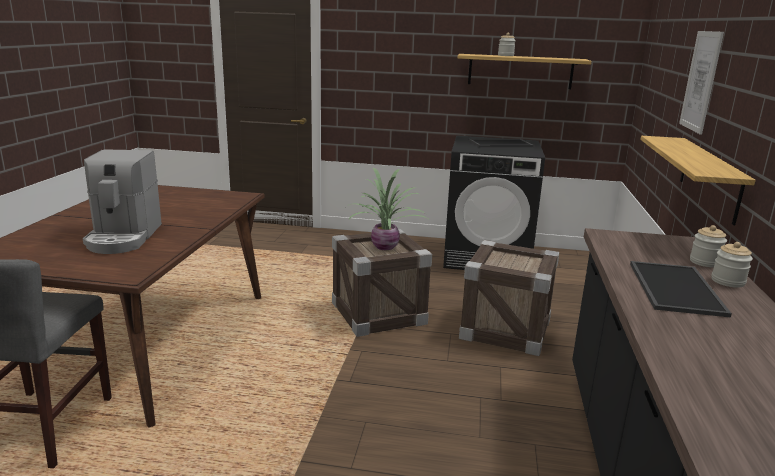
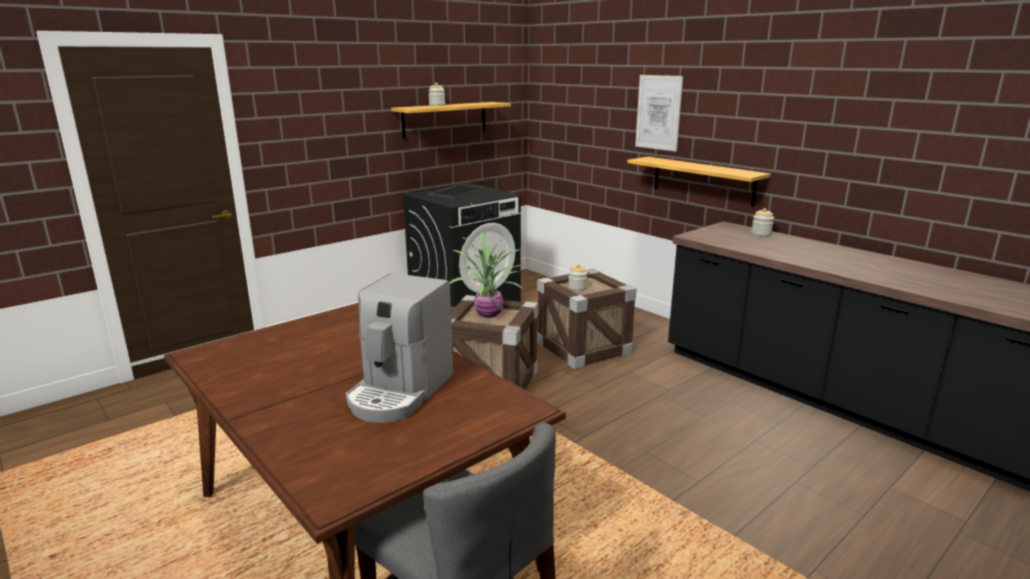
camera: 50 degrees left, 0 degrees up
coffee machine [83,149,162,254] -> coffee machine turned 75 degrees clockwise [346,273,453,423]
tray [630,261,732,317] -> none
jar [711,242,753,288] -> jar moved to [568,264,587,291]

